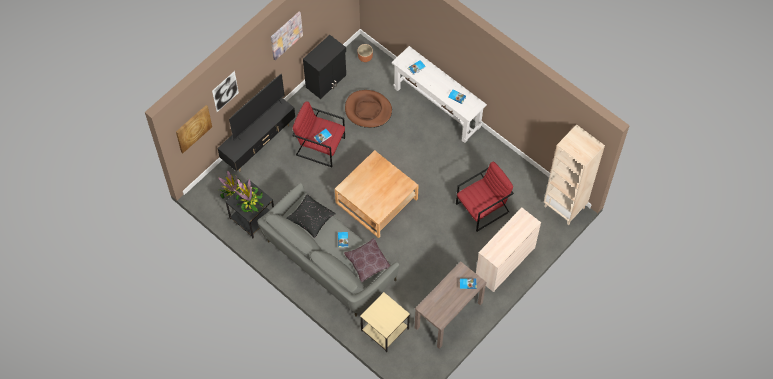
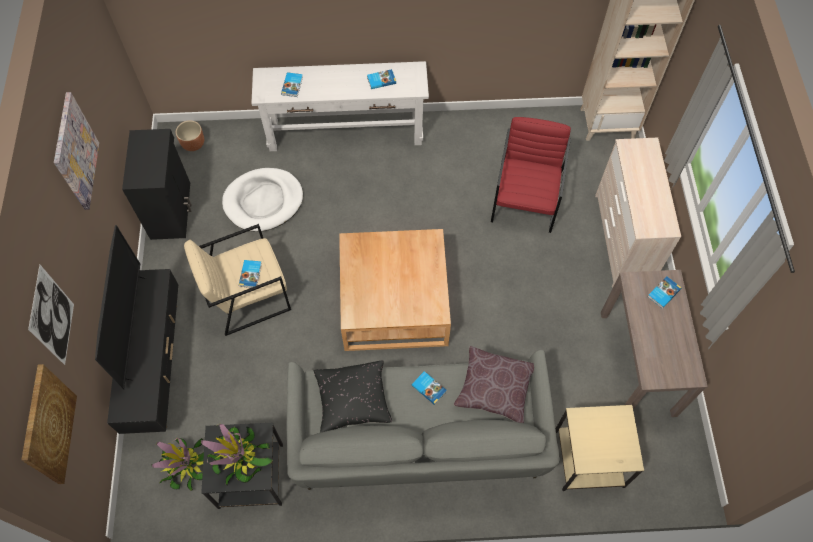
camera: 45 degrees left, 0 degrees up
red armchair [292,102,345,167] -> beige armchair [184,224,291,336]
brown dog bed [345,90,392,128] -> white dog bed [222,168,303,232]

